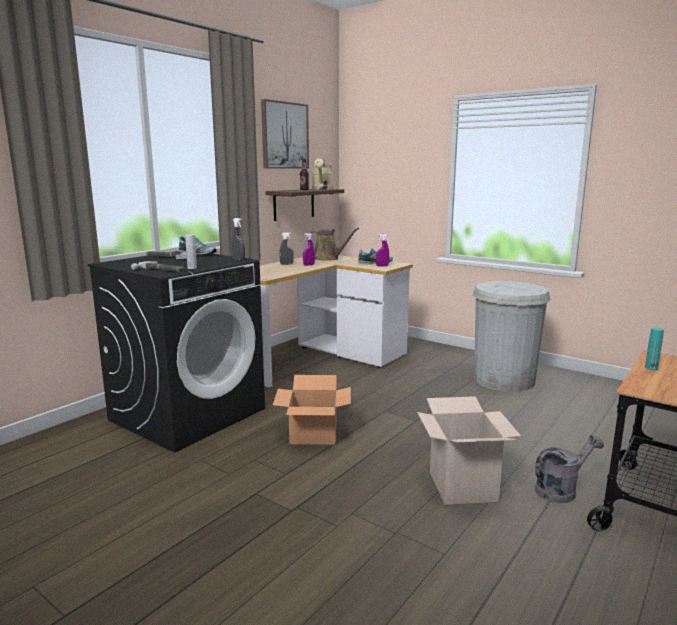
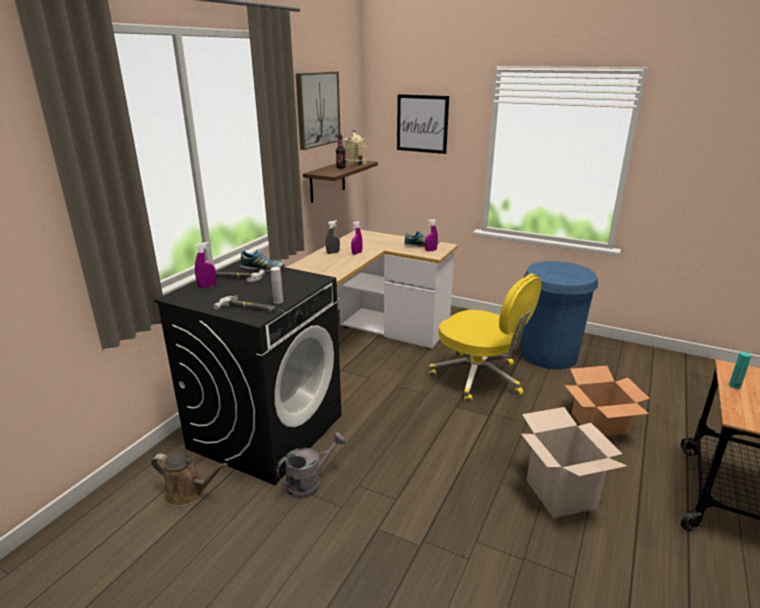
camera: 10 degrees left, 10 degrees up
grey spray bottle [232,218,245,261] -> none
cardboard box [273,375,351,445] -> cardboard box moved to [564,366,650,436]
brown watering can [310,228,359,261] -> brown watering can moved to [151,453,228,507]
white trash can [473,281,551,392] -> blue trash can [521,261,598,370]
grey watering can [535,434,604,503] -> grey watering can moved to [276,432,346,499]
none -> purple spray bottle [195,242,216,288]
none -> picture [397,94,449,154]
none -> yellow office chair [429,274,542,404]

